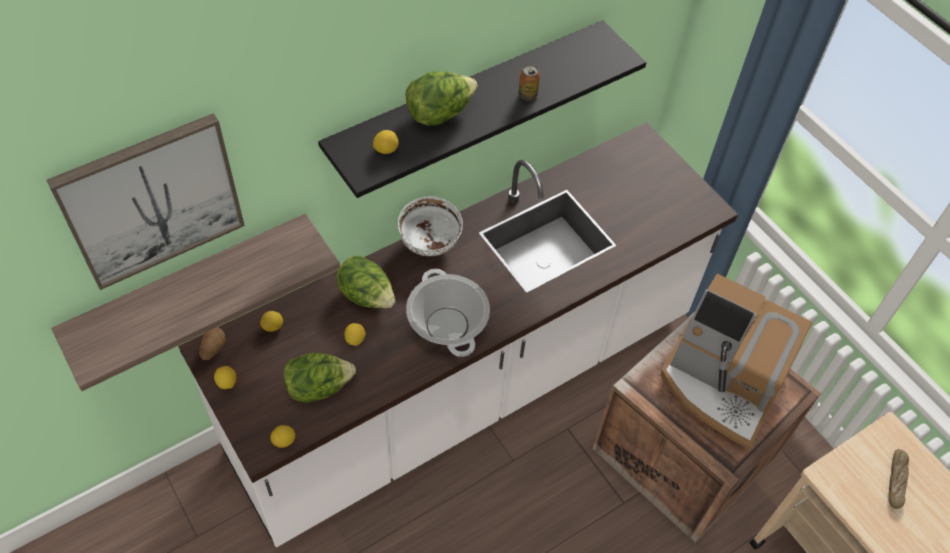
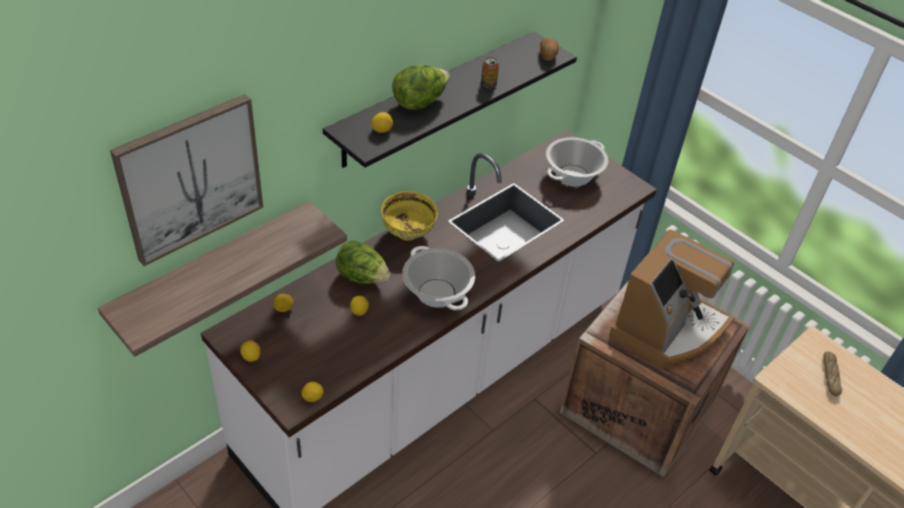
camera: 10 degrees left, 10 degrees down
potato [199,327,226,360] -> potato moved to [540,38,559,61]
lettuce [283,353,356,403] -> none
white bowl [398,196,463,256] -> yellow bowl [381,191,438,241]
coffee machine [660,274,812,451] -> coffee machine turned 75 degrees counterclockwise [608,229,735,368]
none -> cooking pot [546,137,608,186]

